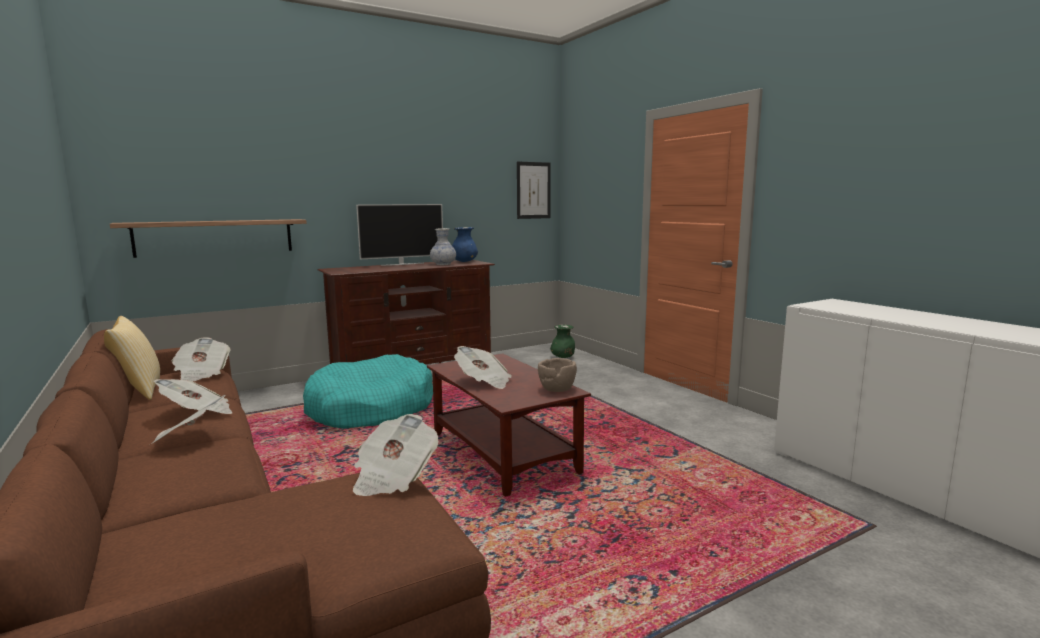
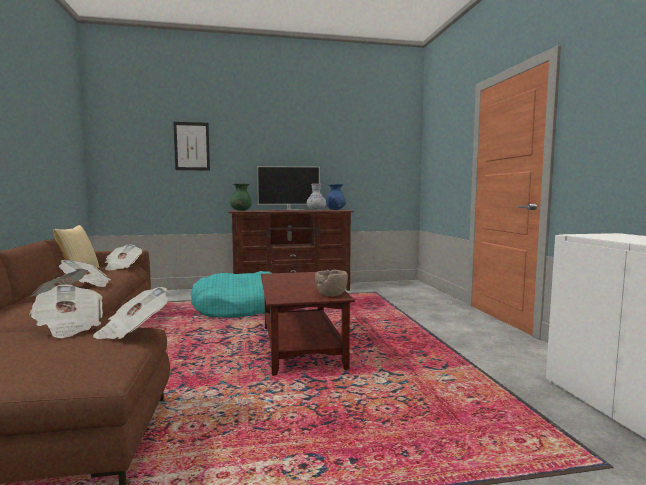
camera: 20 degrees right, 5 degrees down
shelf [110,219,307,258] -> none
newspaper [454,346,511,389] -> newspaper moved to [29,285,103,338]
picture [517,161,551,219] -> picture moved to [173,122,210,171]
green vase [550,325,575,358] -> green vase moved to [230,183,252,211]

